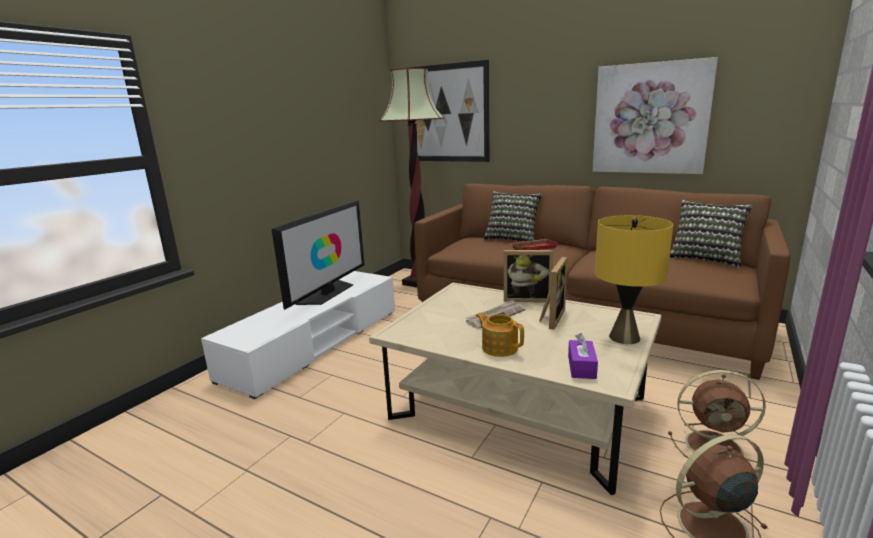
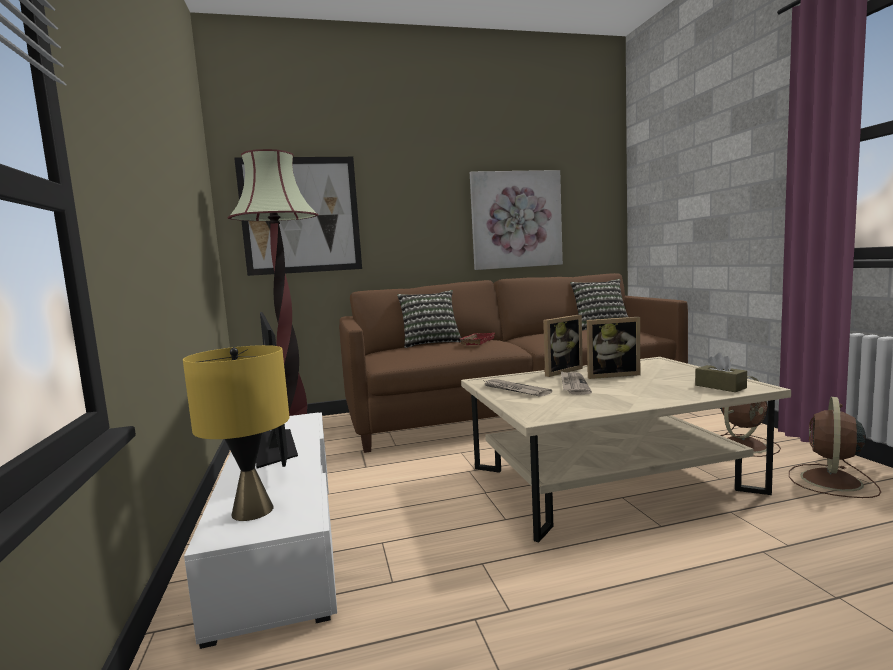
camera: 45 degrees left, 10 degrees down
teapot [476,313,524,357] -> none
picture frame [539,256,567,330] -> picture frame turned 105 degrees clockwise [587,317,640,379]
purple tissue box [568,333,598,379] -> brown tissue box [695,353,747,392]
yellow table lamp [595,215,673,344] -> yellow table lamp moved to [183,345,290,521]
none -> newspaper [482,379,552,397]

